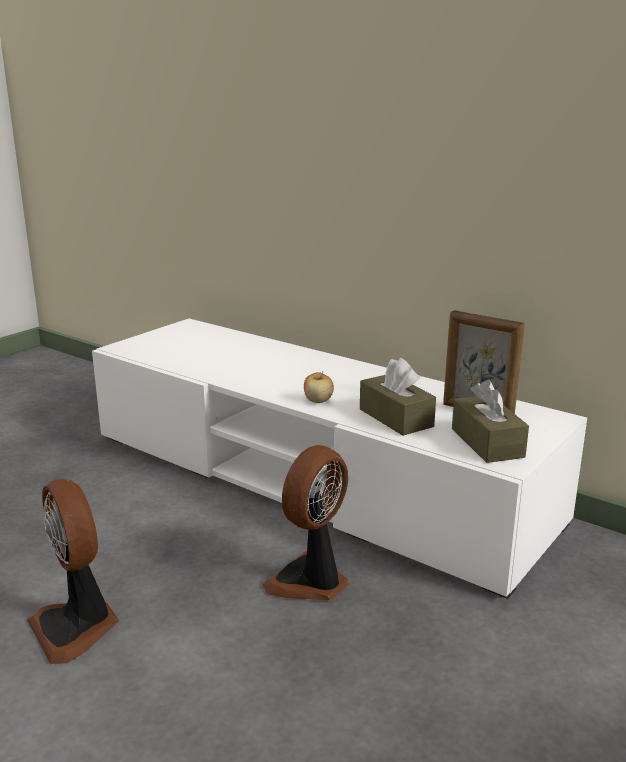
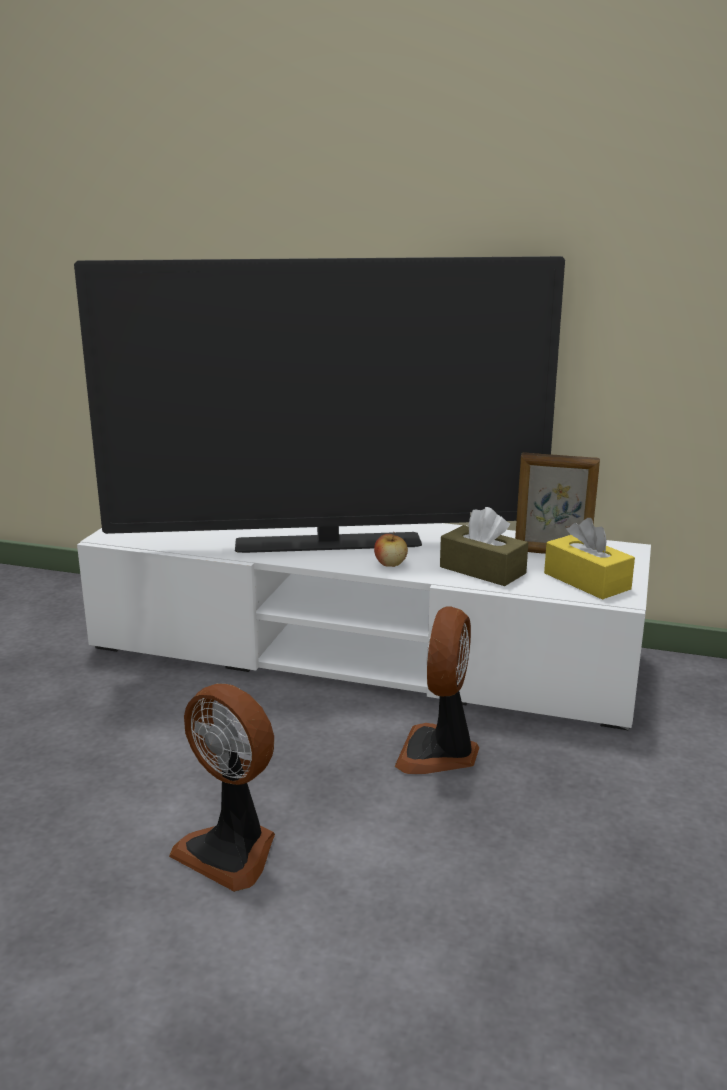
camera: 20 degrees left, 0 degrees up
brown tissue box [452,380,529,463] -> yellow tissue box [544,518,635,600]
none -> television [74,256,565,553]

